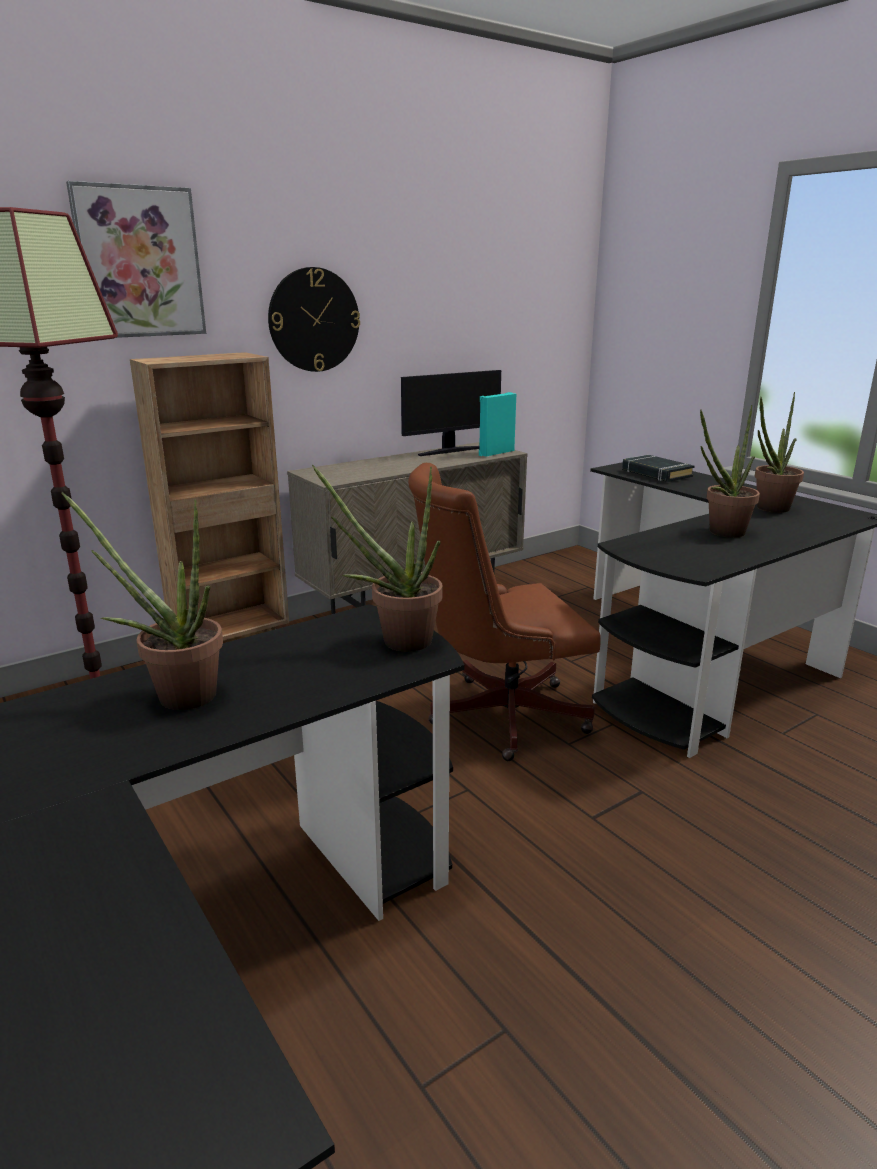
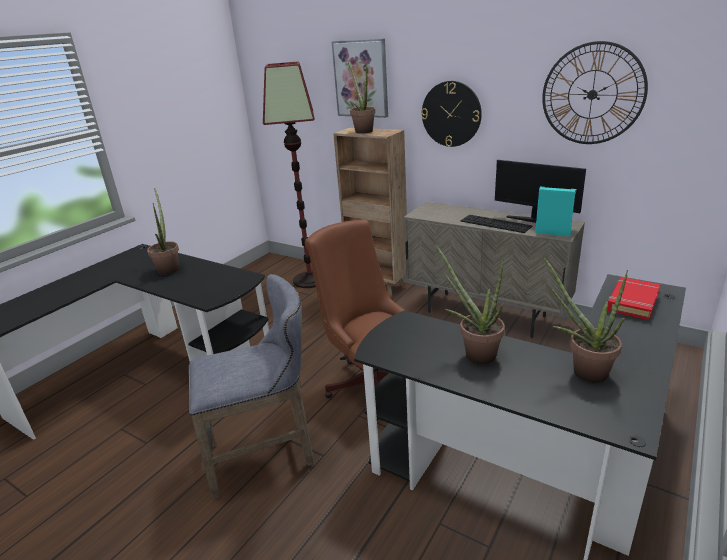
camera: 70 degrees right, 5 degrees up
potted plant [312,465,443,652] -> potted plant moved to [347,60,376,134]
black book [622,455,694,482] -> red book [607,277,661,320]
none -> grey stool [189,274,314,499]
none -> keyboard [461,215,532,233]
none -> wall clock [542,41,648,144]

